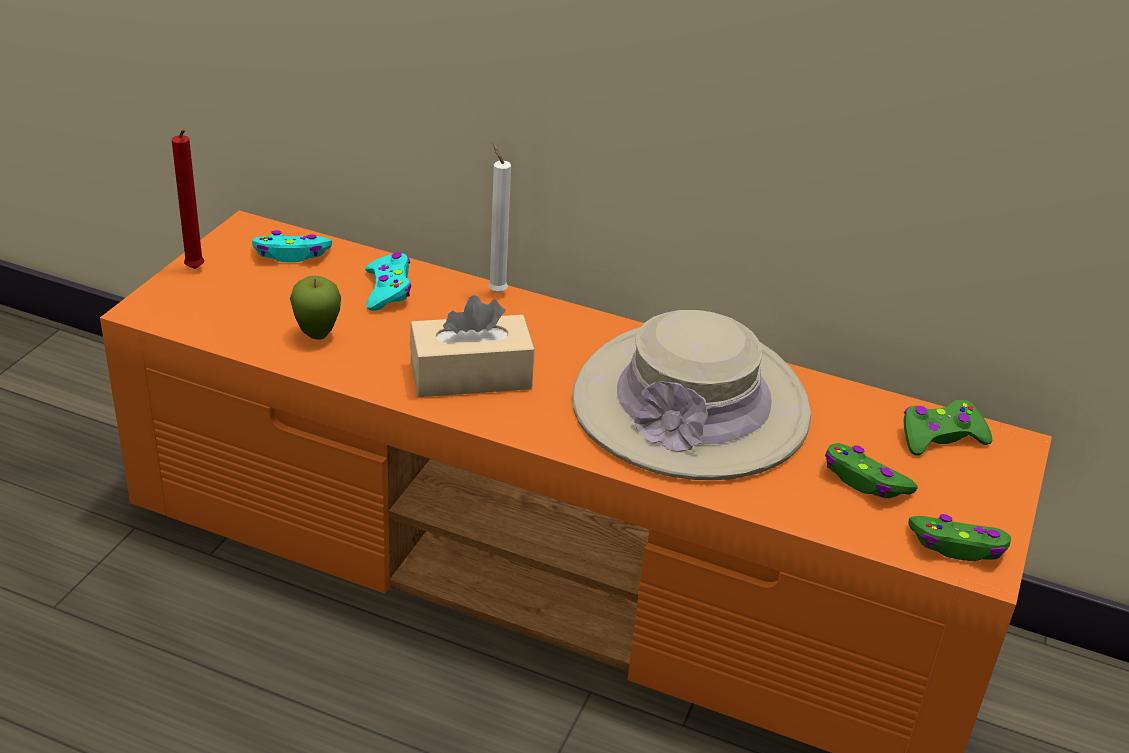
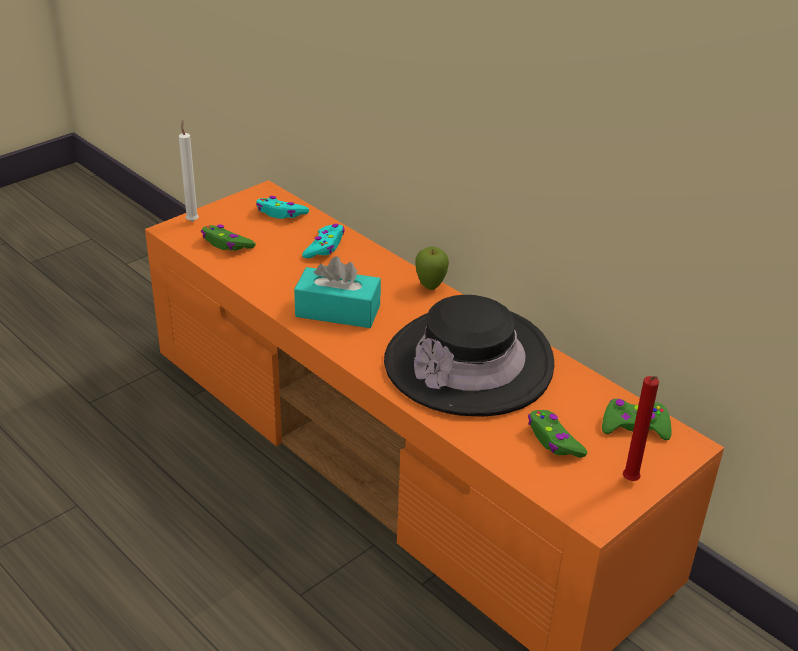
camera: 25 degrees right, 0 degrees up
red candle [172,130,204,269] -> red candle moved to [623,376,659,481]
apple [290,276,341,340] -> apple moved to [415,247,449,290]
beige tissue box [410,295,535,397] -> turquoise tissue box [294,256,381,328]
white candle [488,142,511,293] -> white candle moved to [179,120,199,222]
beige hat [572,310,811,480] -> black hat [384,295,554,417]
green game controller [908,514,1011,561] -> green game controller moved to [201,224,256,251]

